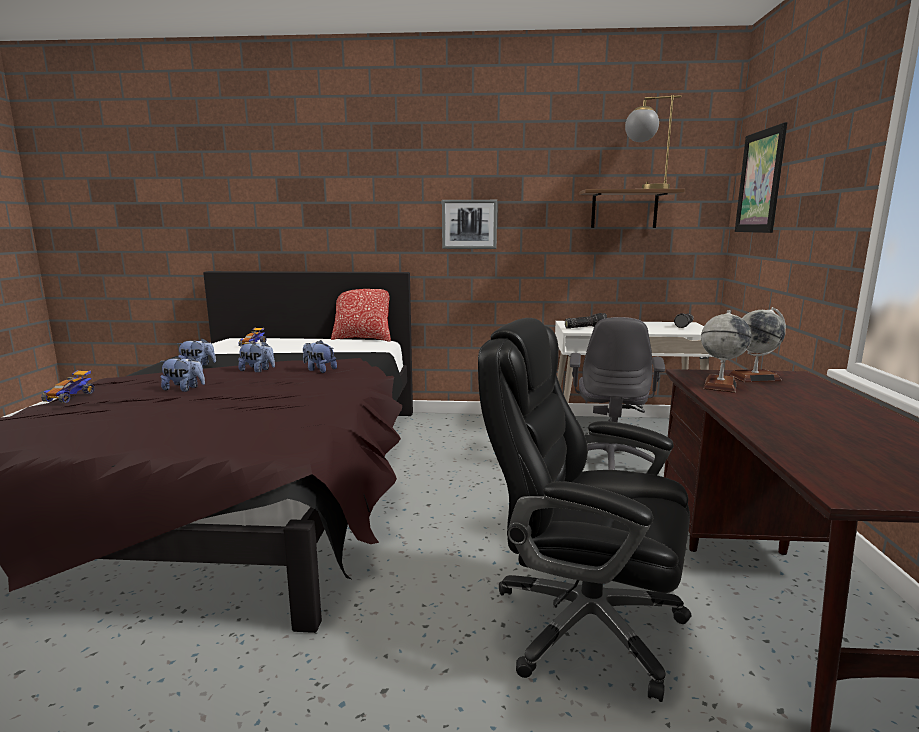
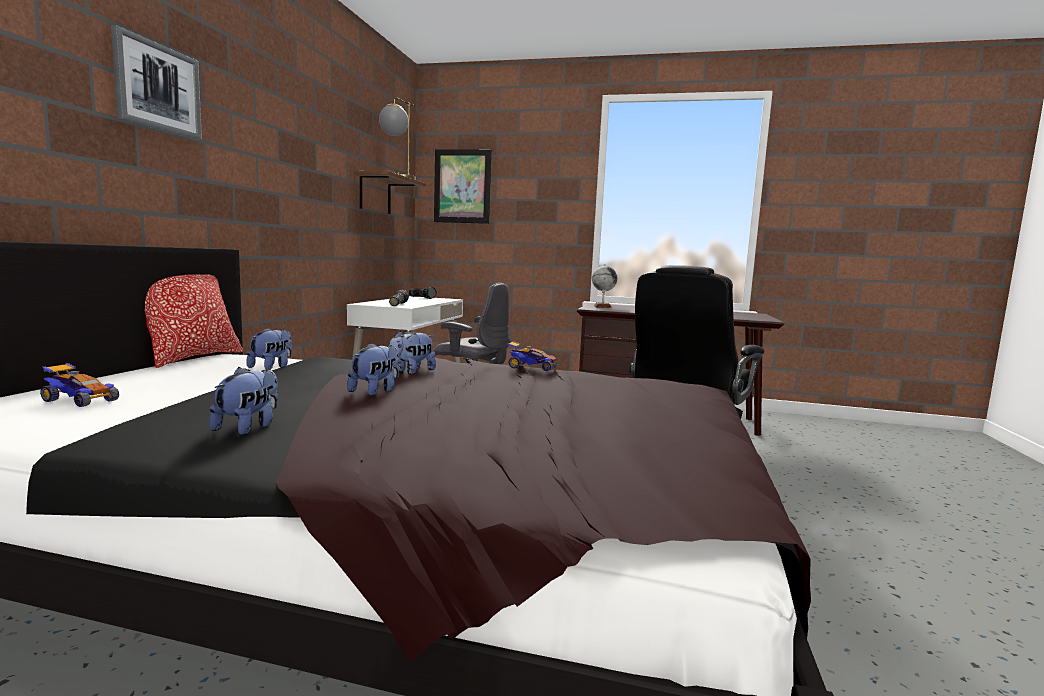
camera: 80 degrees left, 5 degrees down
toy car [41,370,95,403] -> toy car moved to [507,341,558,371]
plush toy [160,355,205,392] -> plush toy moved to [246,328,292,370]
picture [442,200,497,249] -> picture moved to [111,25,202,140]
globe [701,310,751,393] -> none

